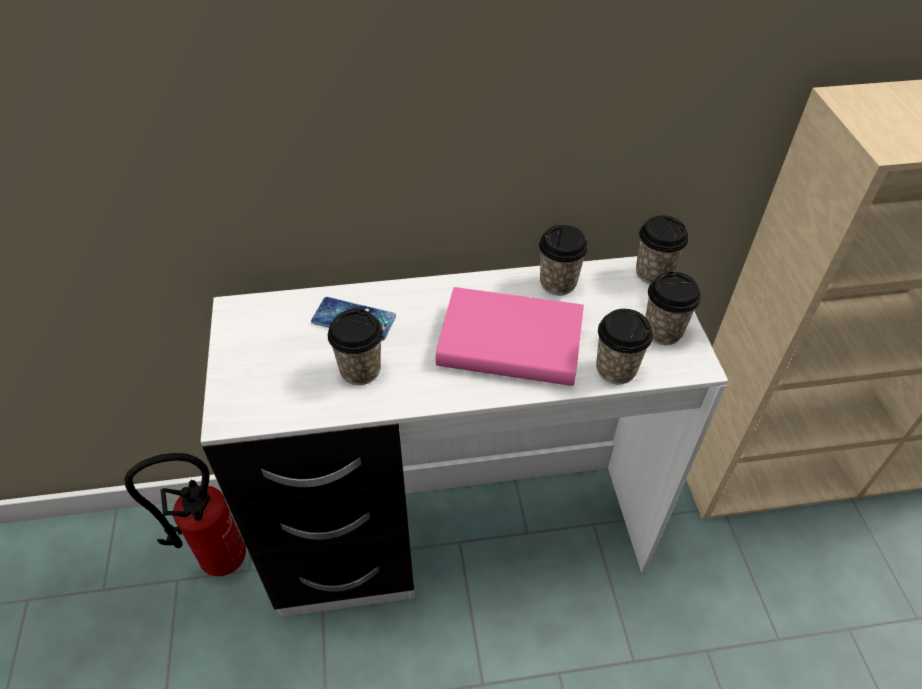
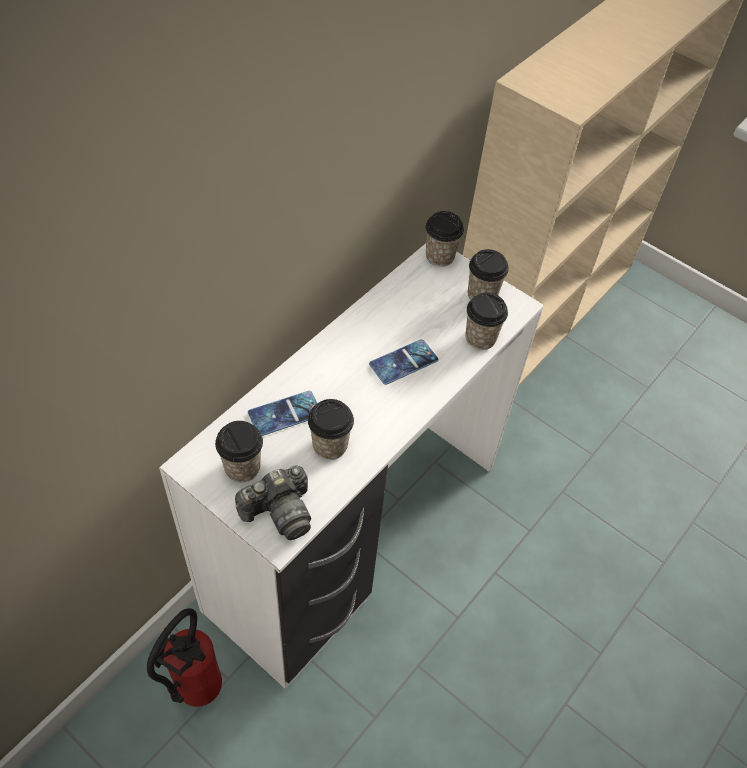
camera: 45 degrees left, 5 degrees up
pink book [436,287,584,386] -> phone [369,339,438,385]
cup [539,225,588,295] -> cup moved to [215,421,263,482]
none -> camera [235,466,311,540]

